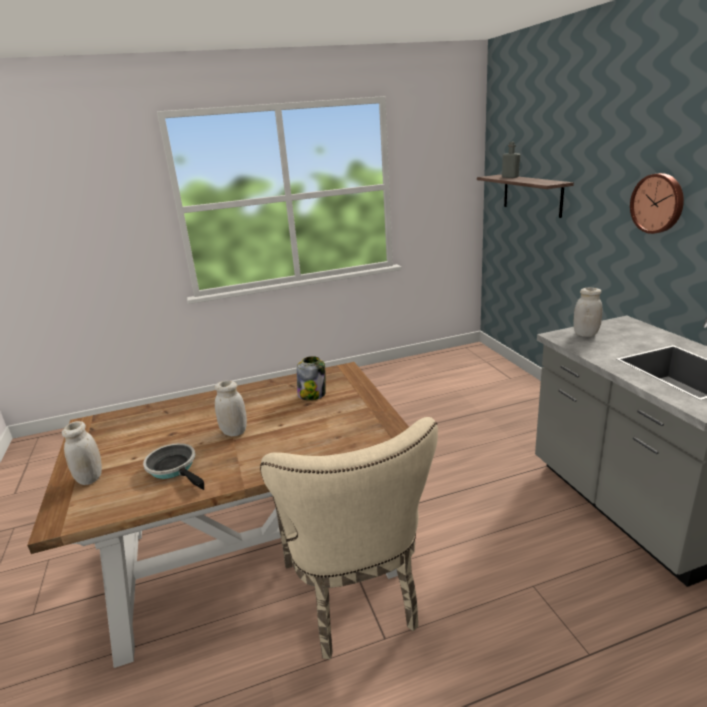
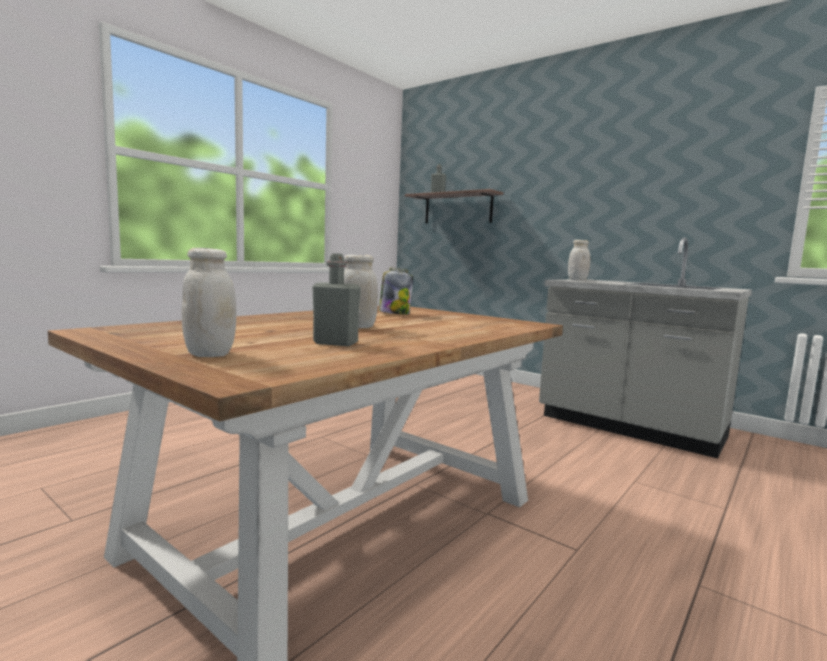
camera: 35 degrees left, 15 degrees down
frying pan [143,443,204,490] -> grey bottle [313,253,361,346]
beige chair [260,417,438,659] -> none
wall clock [630,173,684,234] -> none

